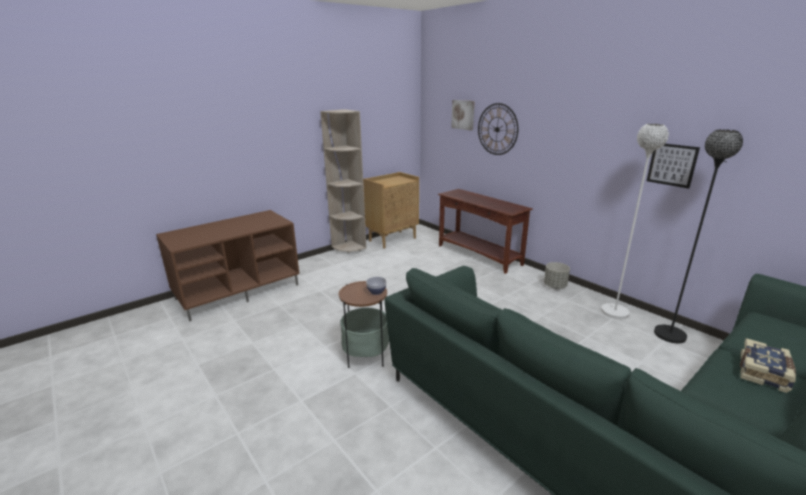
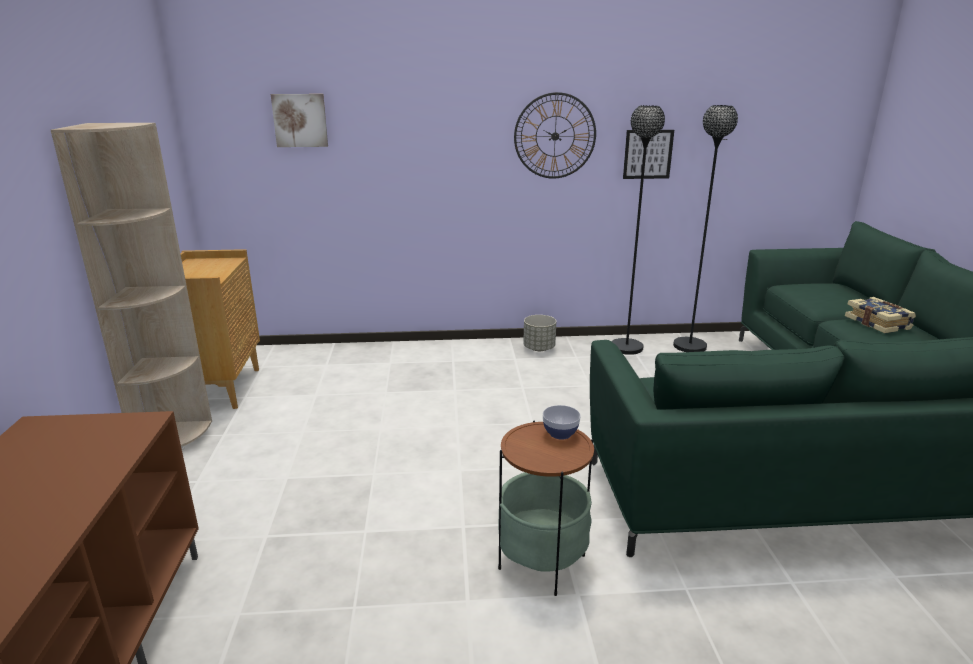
camera: 55 degrees left, 0 degrees up
brown console table [438,189,533,274] -> none
wall clock [478,103,518,155] -> wall clock moved to [514,92,596,179]
white floor lamp [601,124,669,319] -> black floor lamp [611,105,665,355]

